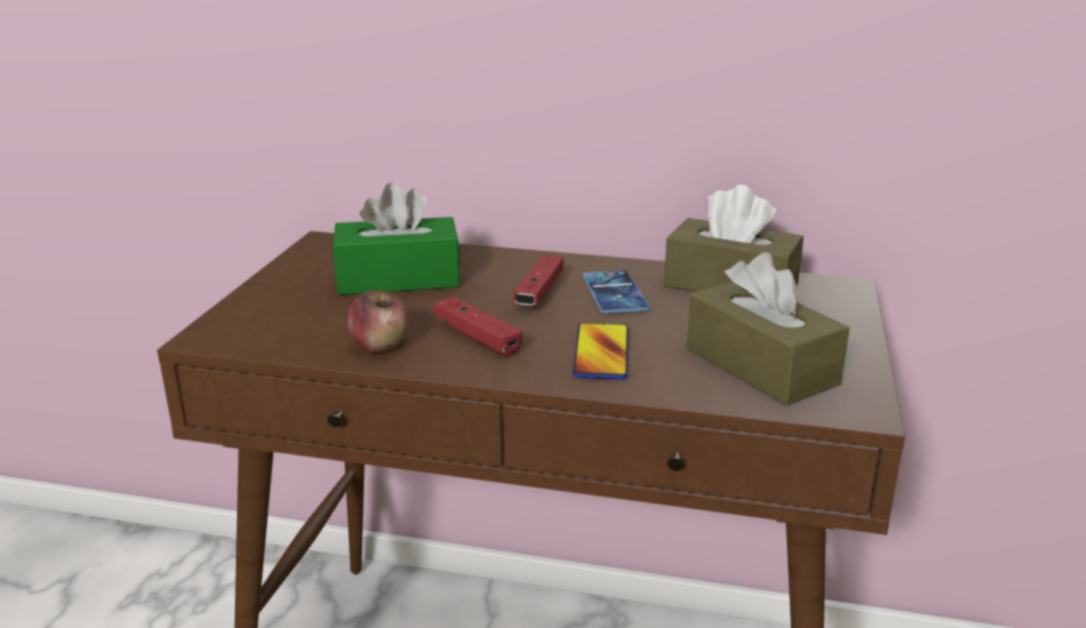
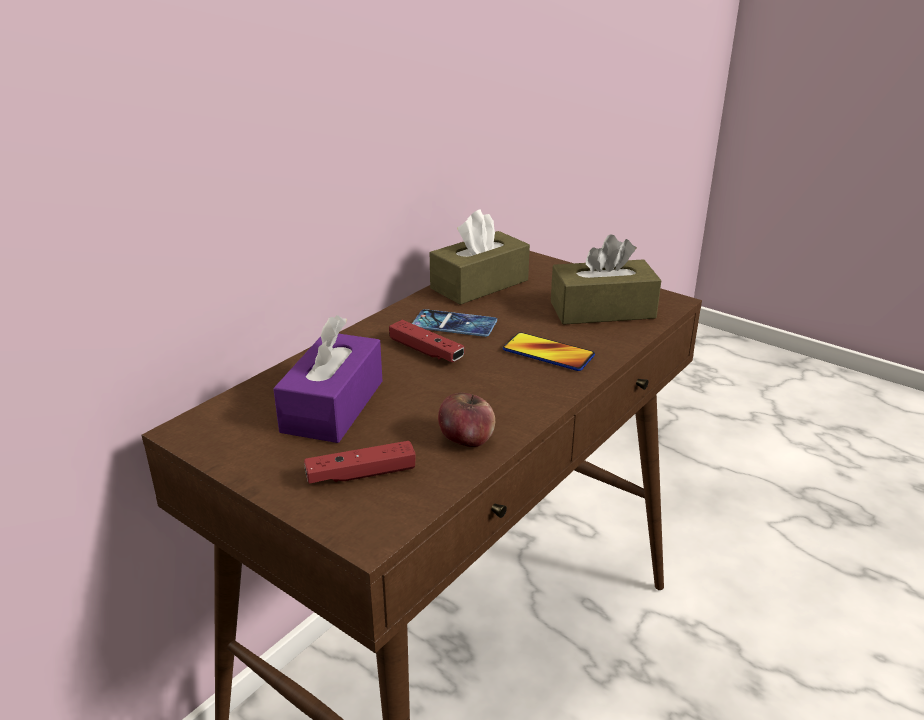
camera: 65 degrees left, 5 degrees up
green tissue box [333,182,460,295] -> purple tissue box [273,315,382,443]
red game controller [434,297,522,356] -> red game controller moved to [304,441,416,483]

